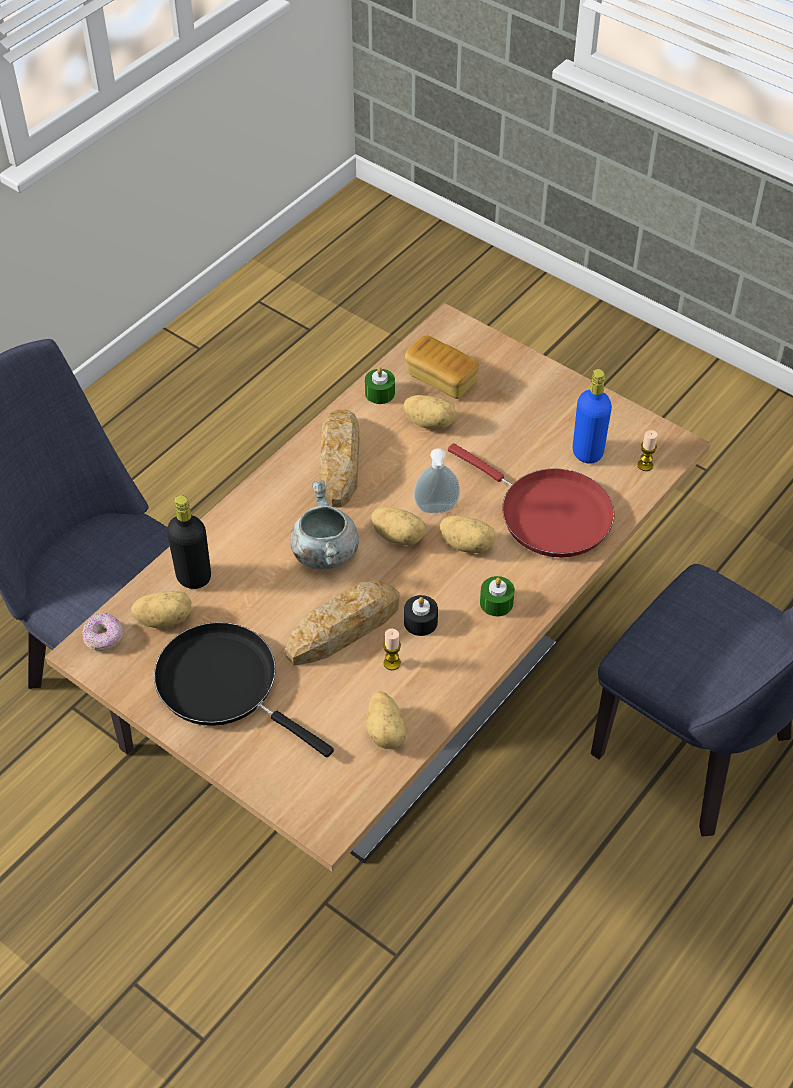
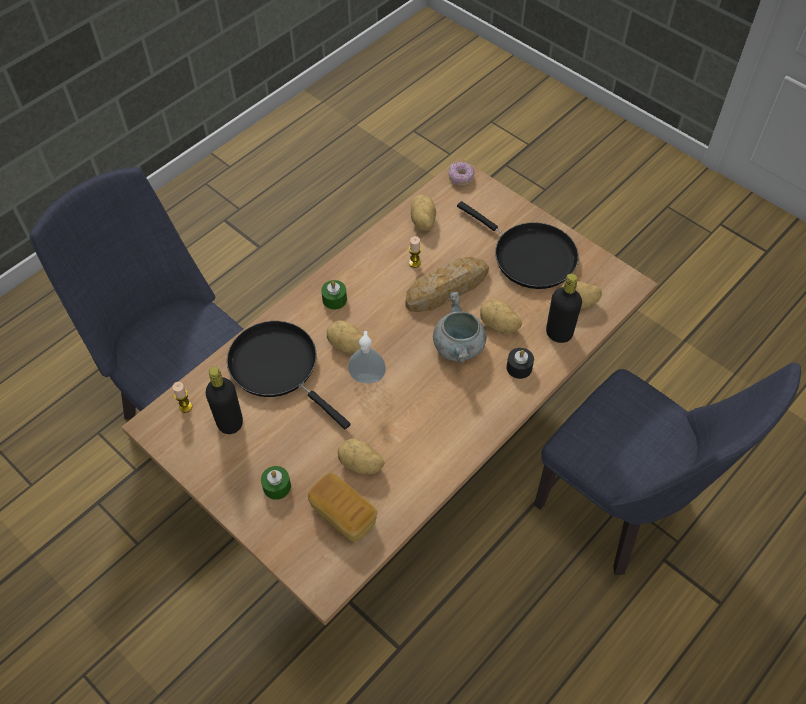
camera: 175 degrees left, 5 degrees up
donut [83,613,123,651] -> donut moved to [448,162,474,185]
bread [319,409,359,507] -> none
green candle [365,367,395,404] -> green candle moved to [261,466,291,500]
potato [371,507,426,545] -> potato moved to [480,299,522,333]
black candle [404,595,438,636] -> black candle moved to [507,348,534,379]
red frying pan [448,443,614,557] -> black frying pan [227,321,351,429]
blue bottle [573,369,612,464] -> black bottle [206,366,243,434]

